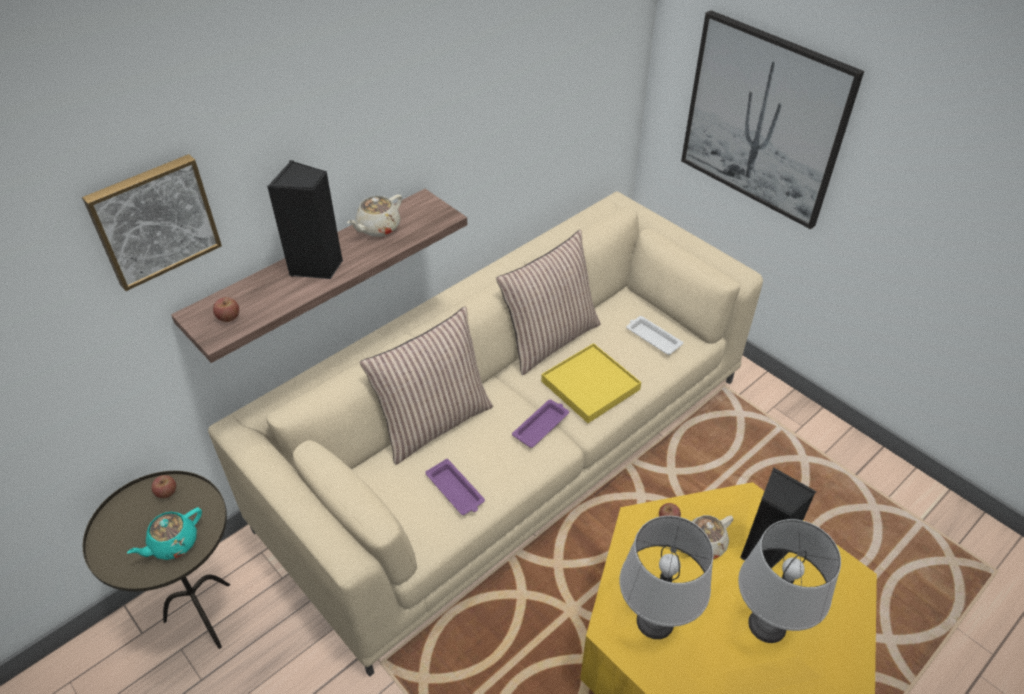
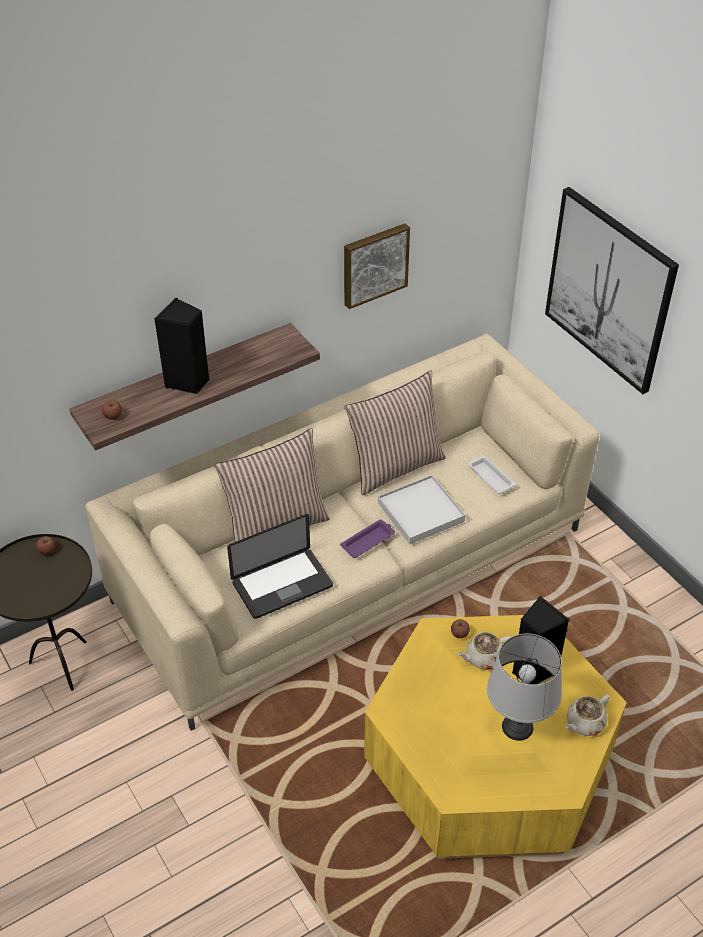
camera: 10 degrees right, 0 degrees up
picture [82,154,222,291] -> picture moved to [344,224,410,309]
turquoise teapot [127,507,202,560] -> none
beige teapot [347,194,402,237] -> beige teapot moved to [565,695,610,736]
purple tray [425,459,485,515] -> laptop [227,514,333,619]
yellow tray [541,343,641,423] -> white tray [378,475,465,544]
grey table lamp [619,516,713,639] -> none

